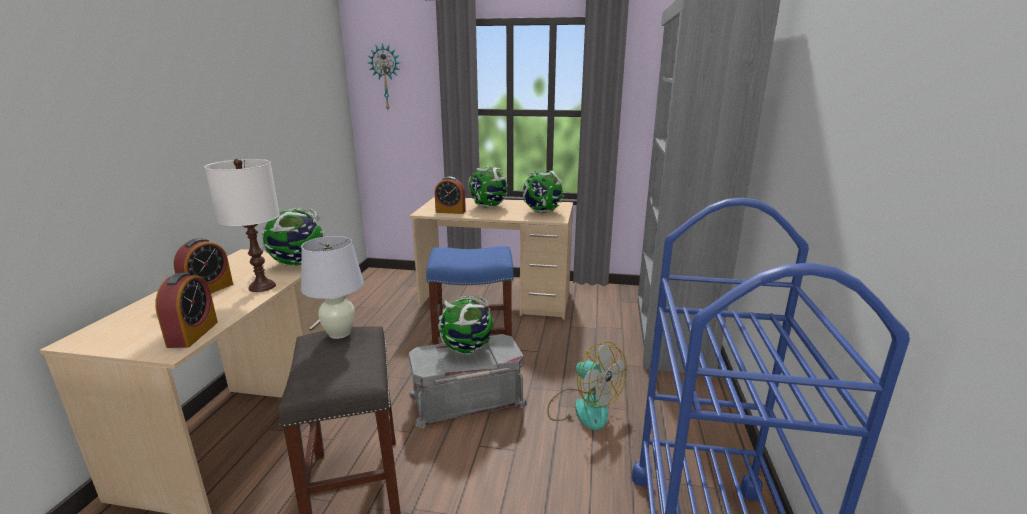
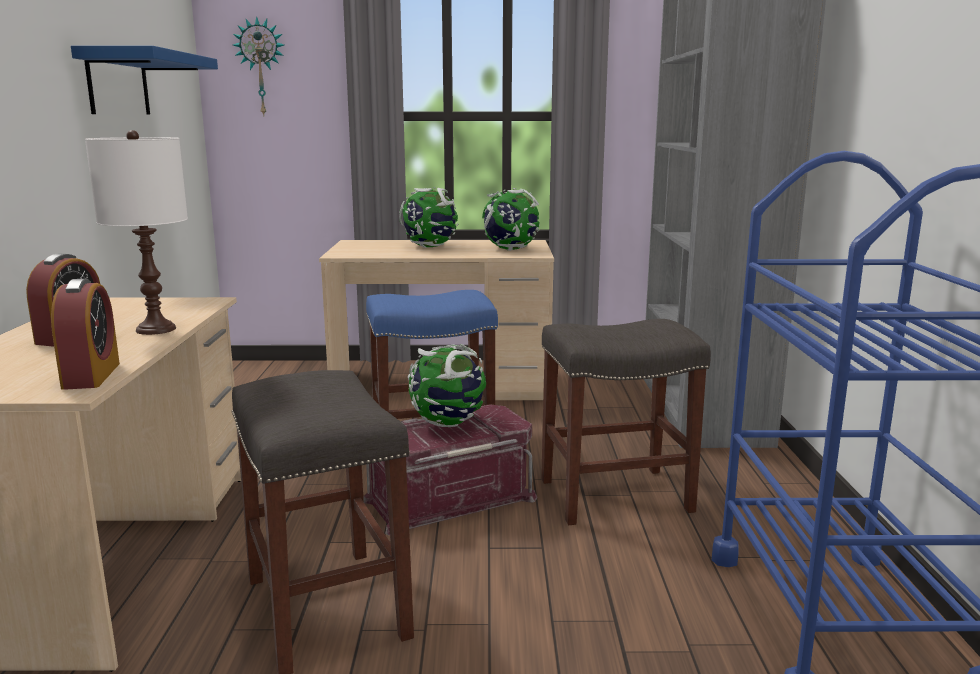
camera: 10 degrees left, 5 degrees down
globe [262,208,325,266] -> none
white table lamp [301,236,364,339] -> none
grey storage box [408,334,527,428] -> red storage box [363,405,537,535]
alarm clock [435,177,466,214] -> none
fan [547,341,627,430] -> grey stool [541,319,711,525]
none -> blue shelf [71,45,218,115]

